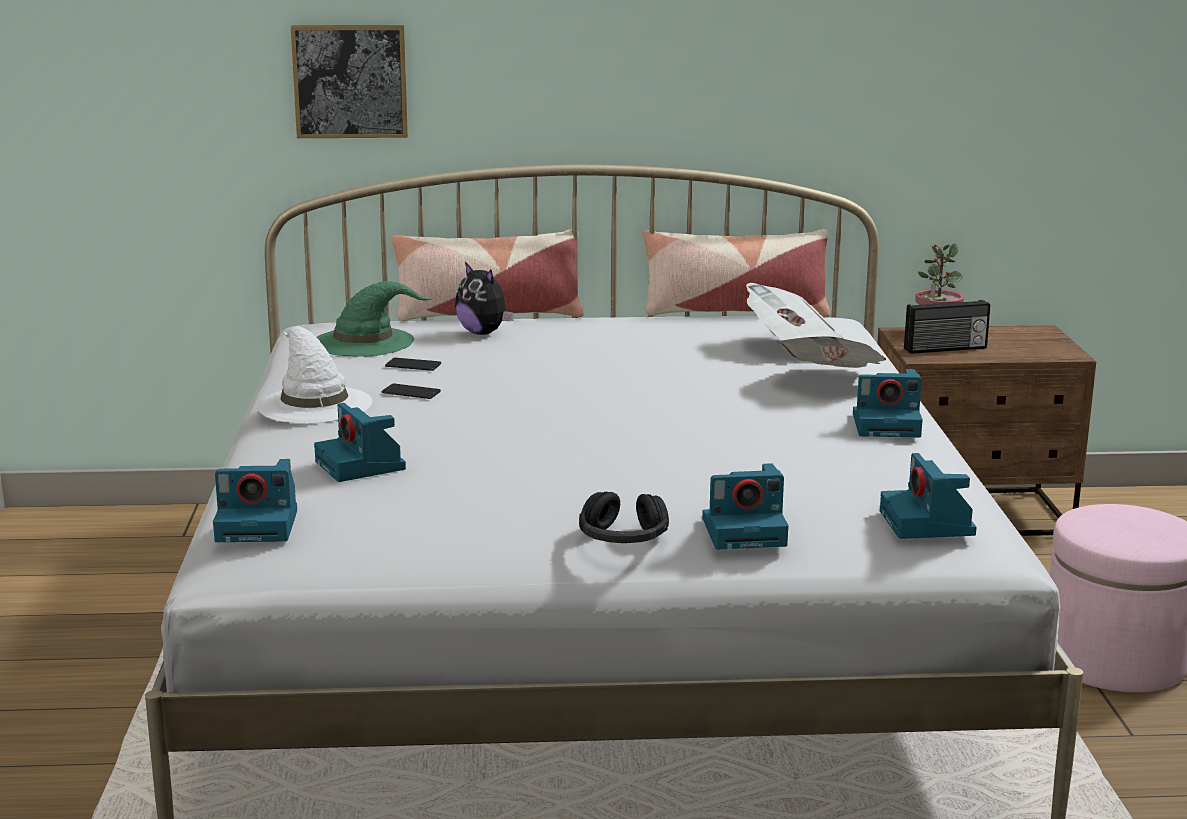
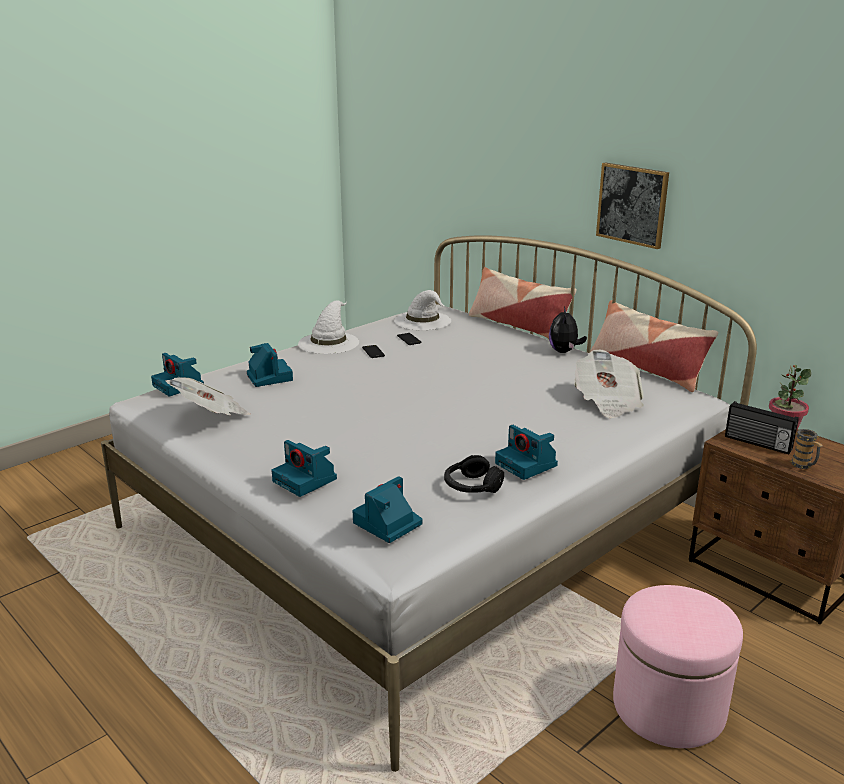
camera: 50 degrees right, 5 degrees up
picture [291,25,408,138] -> picture moved to [596,162,669,249]
camera [314,403,406,482] -> camera turned 135 degrees clockwise [247,343,293,387]
green hat [317,281,433,357] -> white hat [394,290,451,330]
plush toy [455,262,514,335] -> plush toy moved to [549,307,587,353]
black headphones [579,492,669,543] -> black headphones moved to [444,455,504,493]
newspaper [776,336,886,368] -> newspaper moved to [166,377,251,415]
none -> mug [790,429,823,469]

